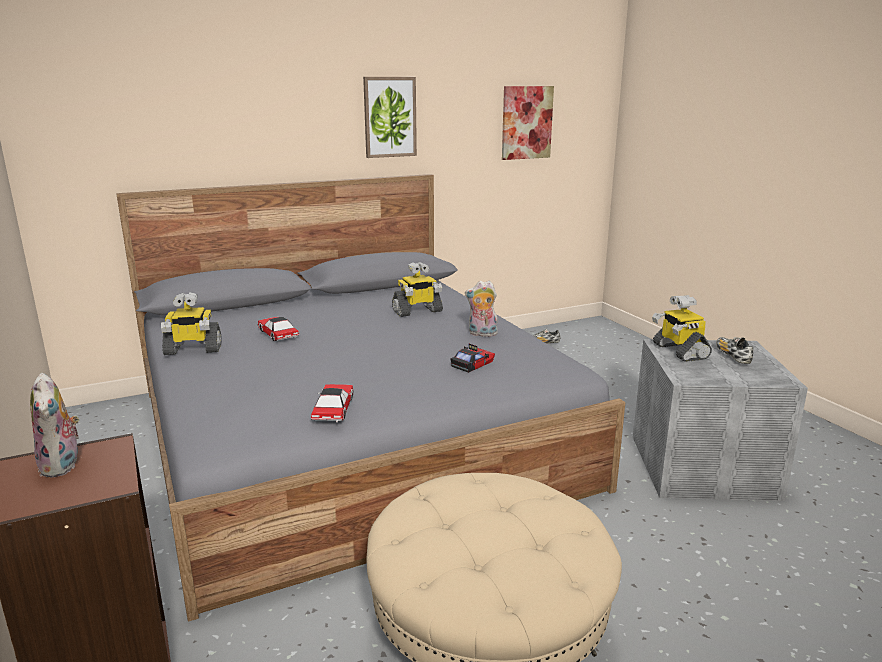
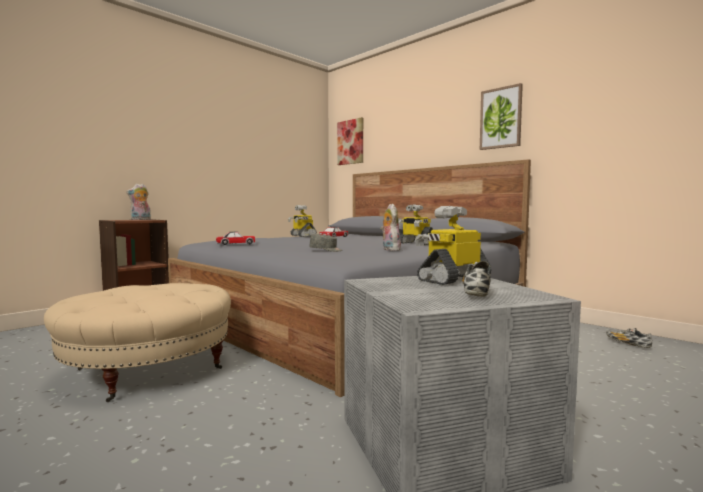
camera: 70 degrees right, 15 degrees down
toy car [450,344,495,373] -> grey cap [310,234,343,252]
picture [502,86,554,160] -> picture moved to [337,117,363,165]
shoe [716,337,753,364] -> shoe turned 45 degrees counterclockwise [462,261,491,297]

